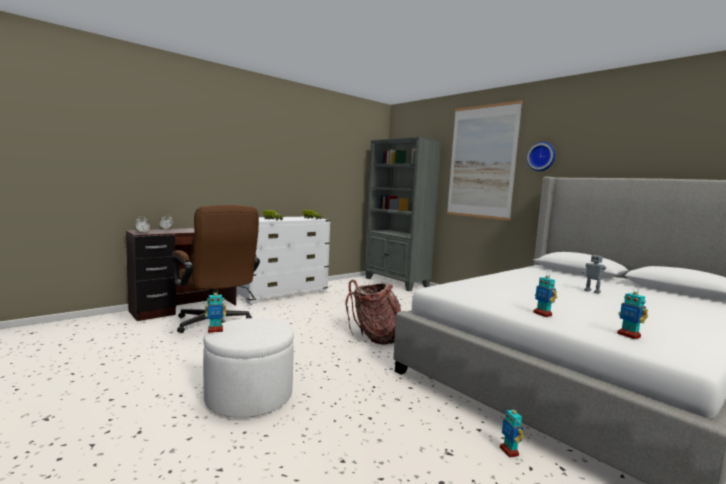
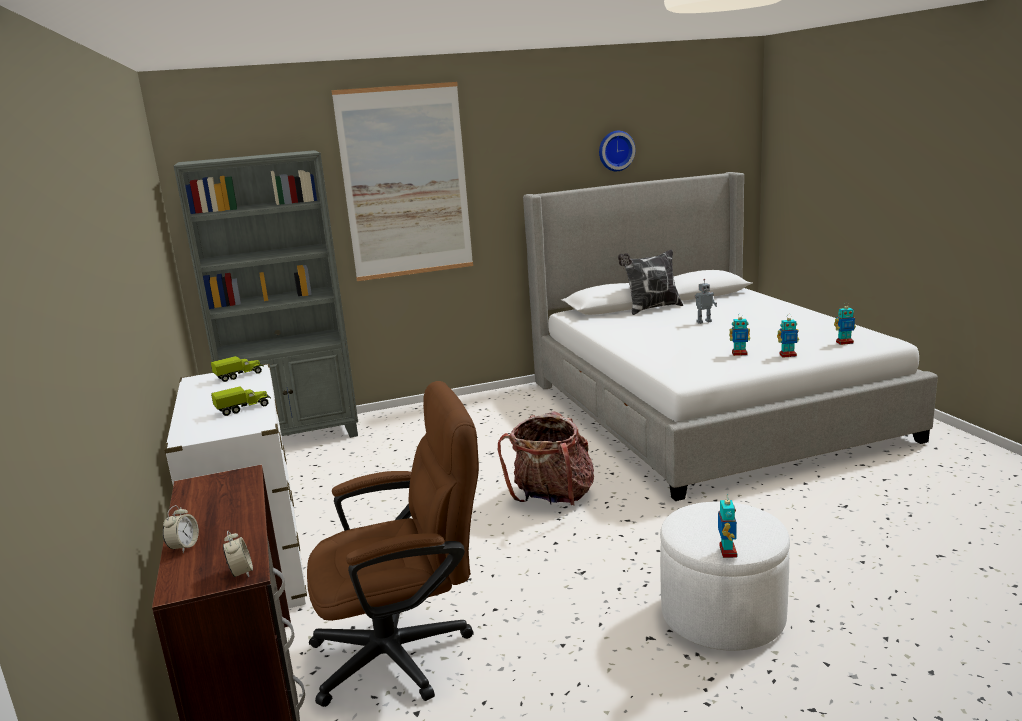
camera: 65 degrees left, 10 degrees up
toy robot [500,409,524,458] -> toy robot moved to [729,316,750,356]
wall clock [527,142,556,171] -> wall clock moved to [599,131,635,171]
none -> pillow [618,250,683,315]

